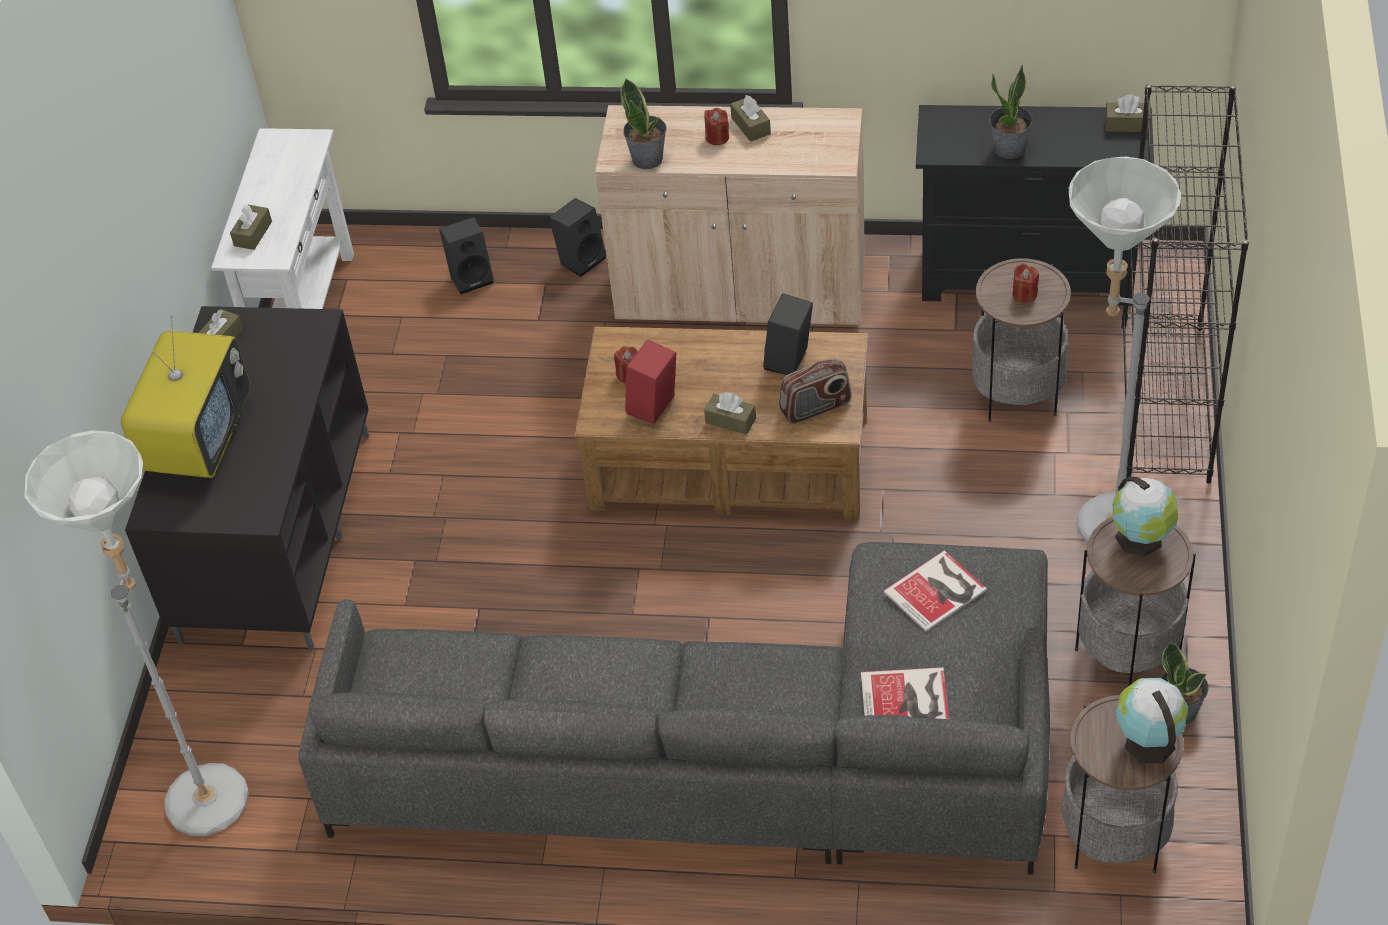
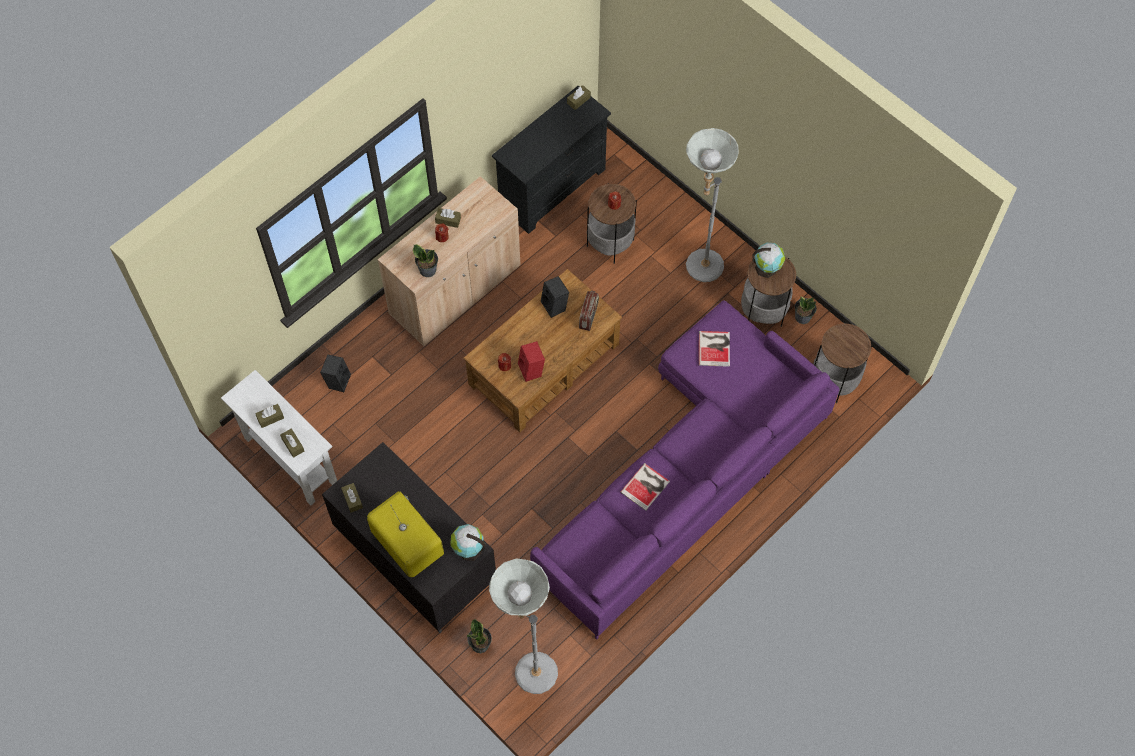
camera: 55 degrees left, 15 degrees up
grey sofa [298,542,1050,875] -> purple sofa [530,300,839,640]
black speaker [549,198,606,277] -> none
brown tissue box [704,392,756,435] -> brown tissue box moved to [255,404,284,428]
book [861,667,949,719] -> book moved to [621,463,670,511]
potted plant [989,65,1033,159] -> potted plant moved to [467,619,492,653]
globe [1116,678,1188,763] -> globe moved to [450,524,486,561]
black bookcase [1122,84,1249,484] -> none

